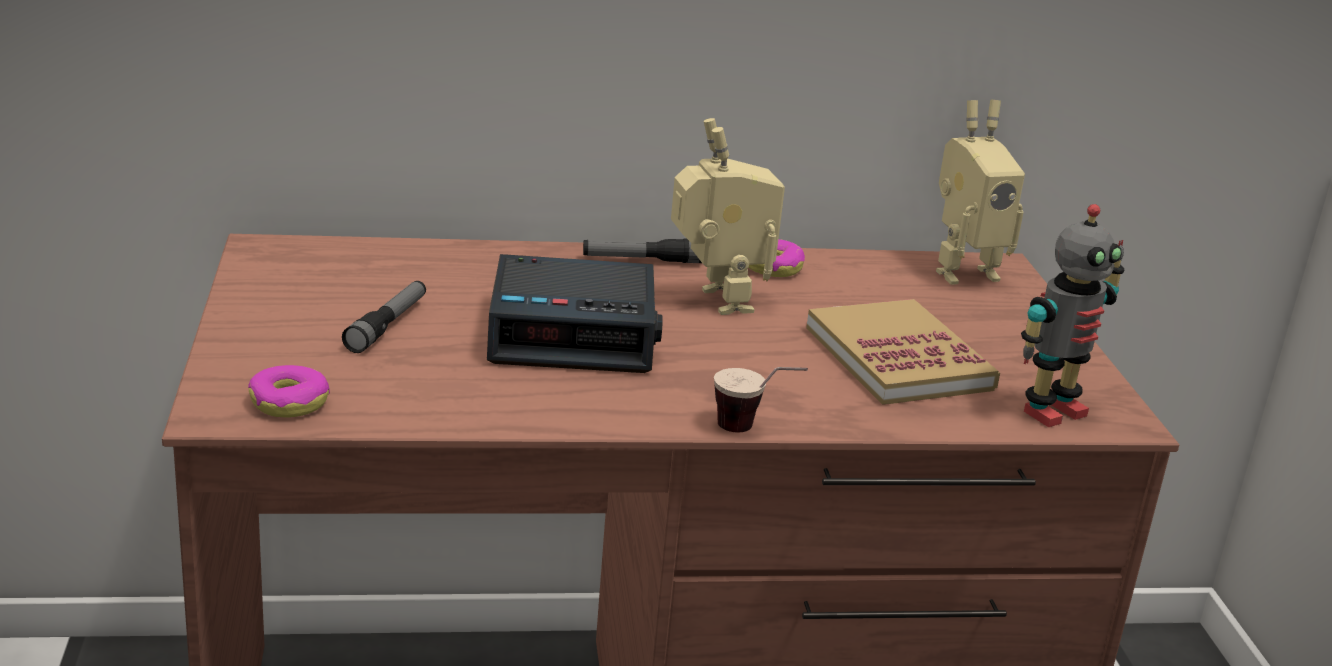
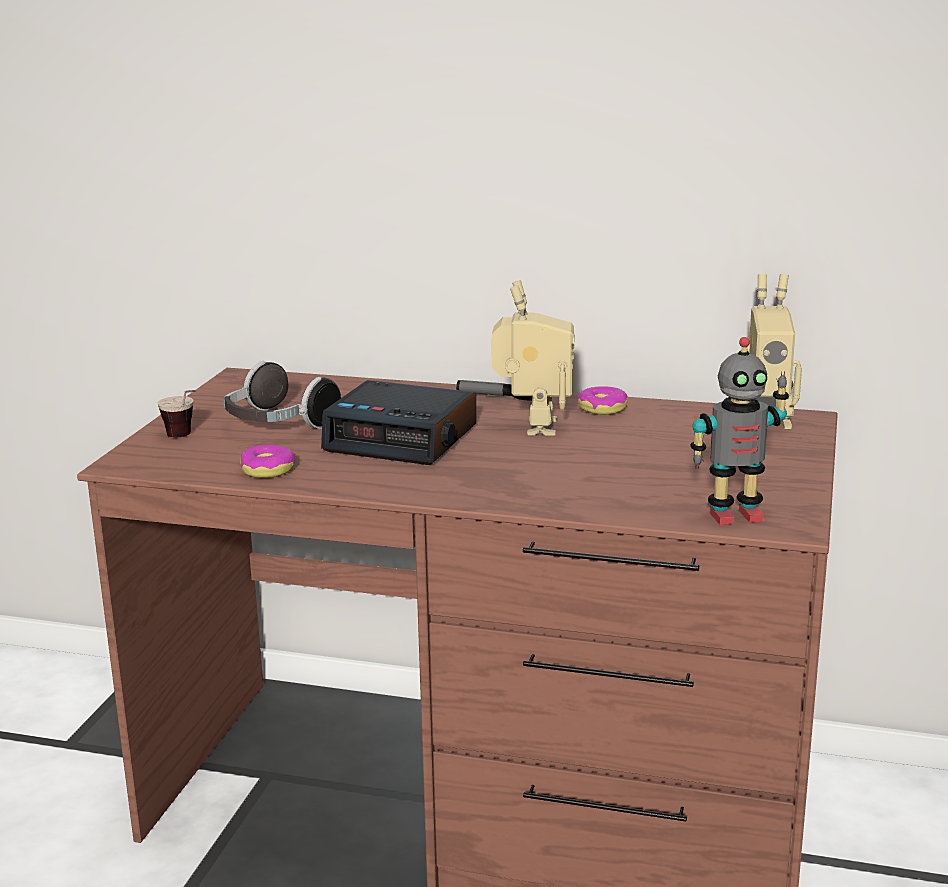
camera: 25 degrees right, 5 degrees down
donut [248,365,330,418] -> donut moved to [240,445,295,478]
flashlight [342,281,426,353] -> headphones [224,361,341,429]
cup [714,367,808,432] -> cup moved to [158,390,196,437]
book [806,299,1000,405] -> none

